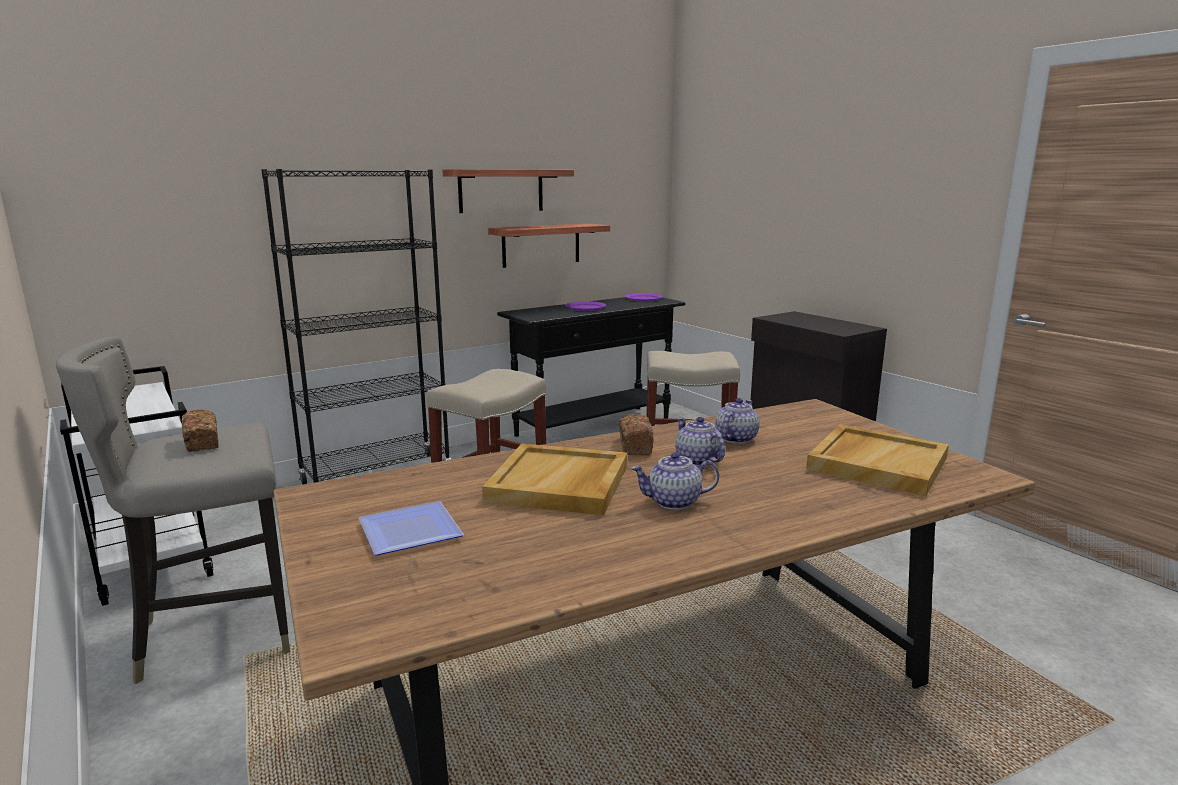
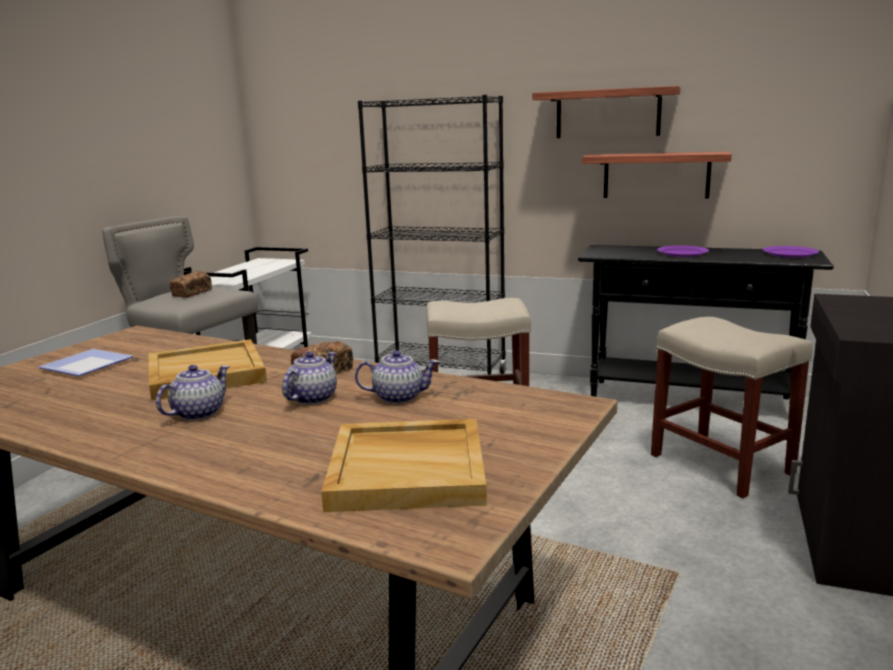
camera: 55 degrees right, 0 degrees up
teapot [631,452,719,510] -> teapot turned 75 degrees clockwise [156,365,230,420]

